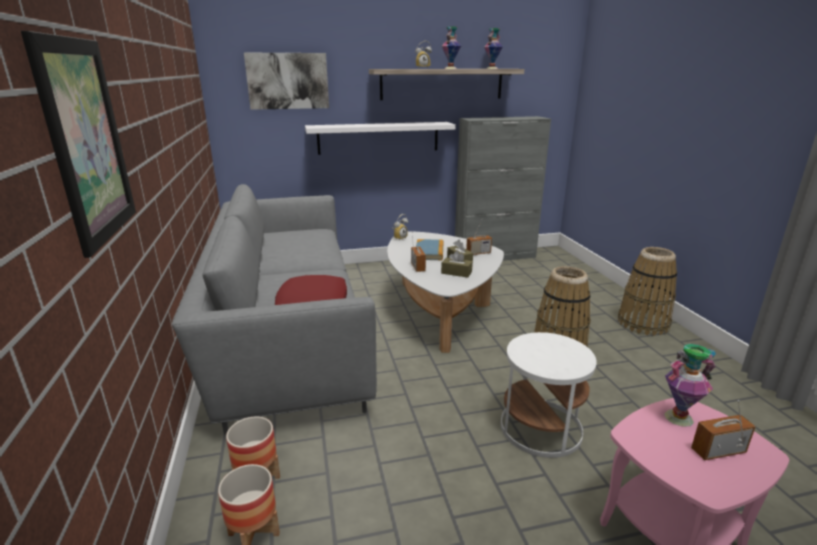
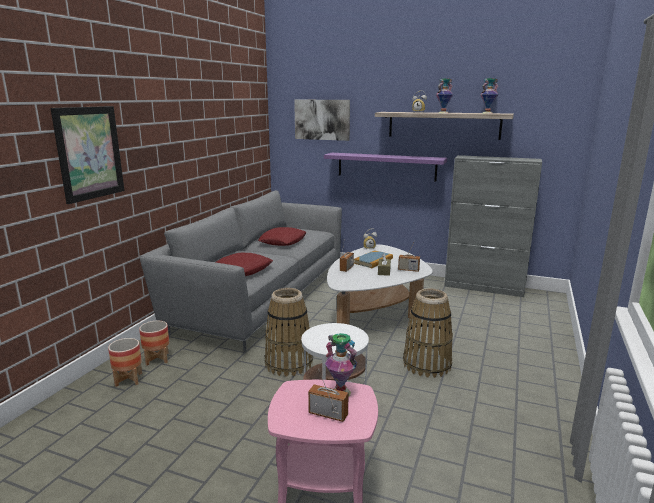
camera: 35 degrees right, 5 degrees down
white shelf [305,122,456,155] -> purple shelf [324,153,447,182]
brown tissue box [441,251,473,278] -> none
basket [618,247,677,336] -> basket moved to [265,288,313,377]
none -> red pillow [258,227,307,246]

